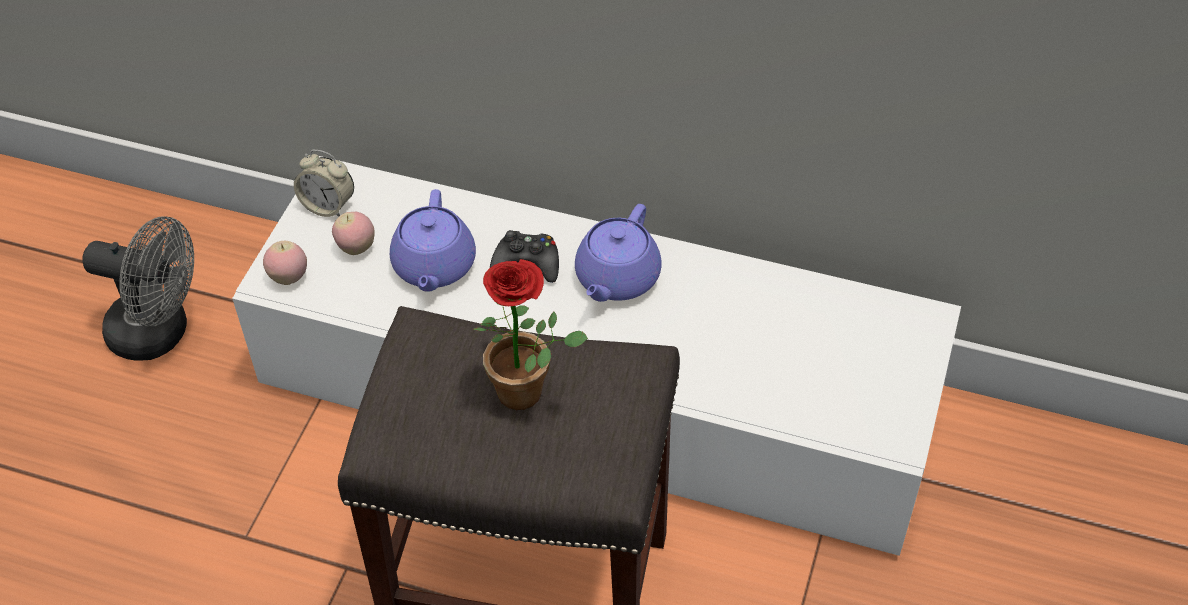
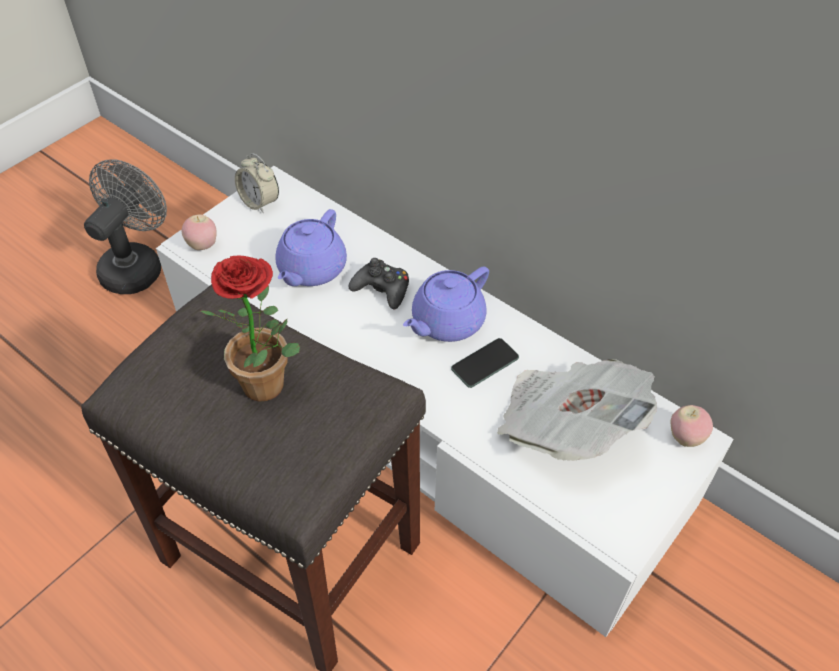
camera: 20 degrees right, 0 degrees up
grey fan [82,216,194,361] -> grey fan turned 105 degrees counterclockwise [84,159,167,294]
apple [332,212,375,255] -> apple moved to [671,405,713,447]
none -> phone [451,338,519,388]
none -> newspaper [497,359,657,461]

